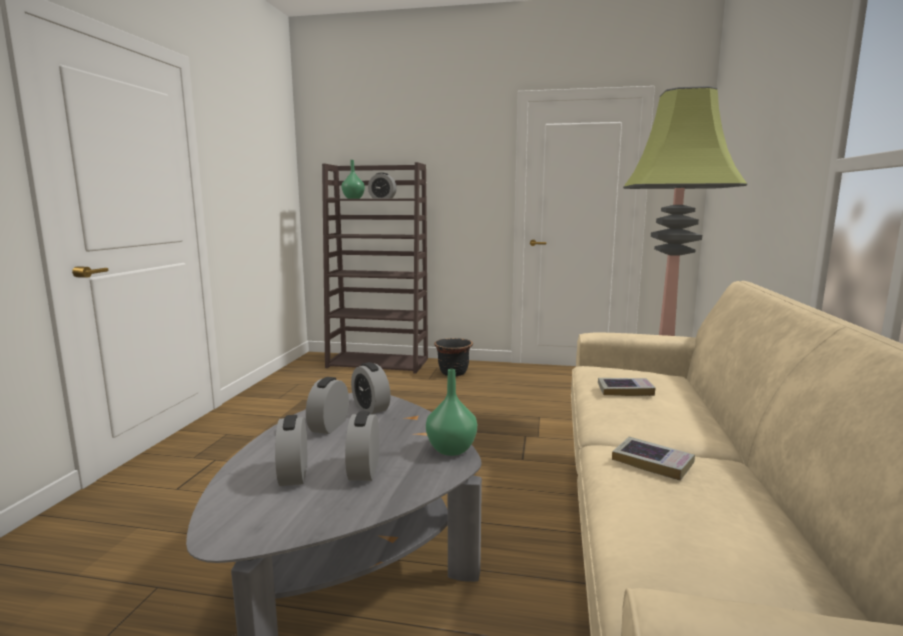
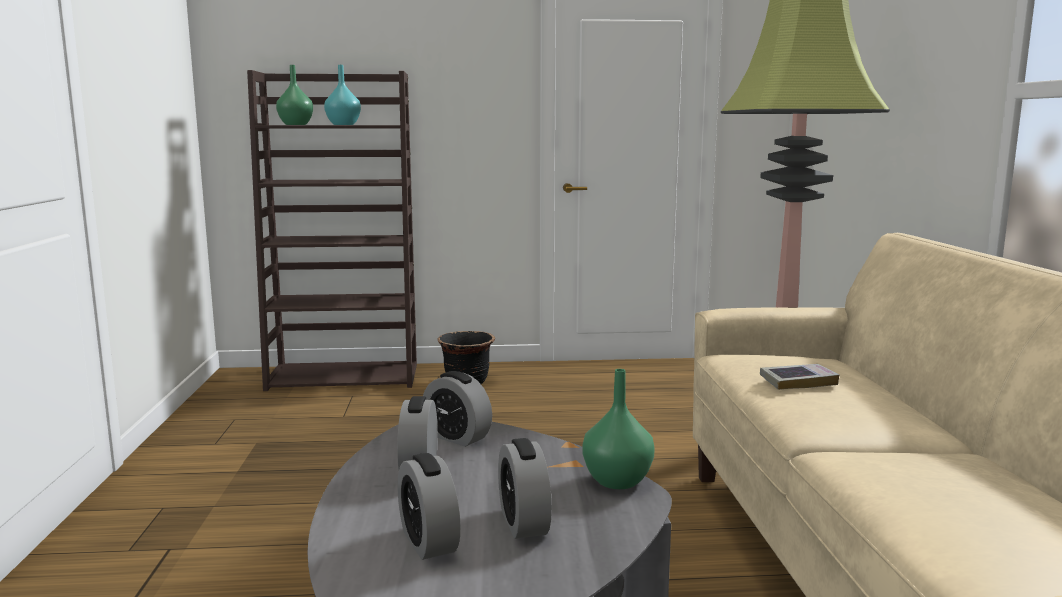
camera: 15 degrees left, 0 degrees up
alarm clock [368,172,397,199] -> turquoise vase [324,65,361,125]
book [612,437,695,481] -> none

